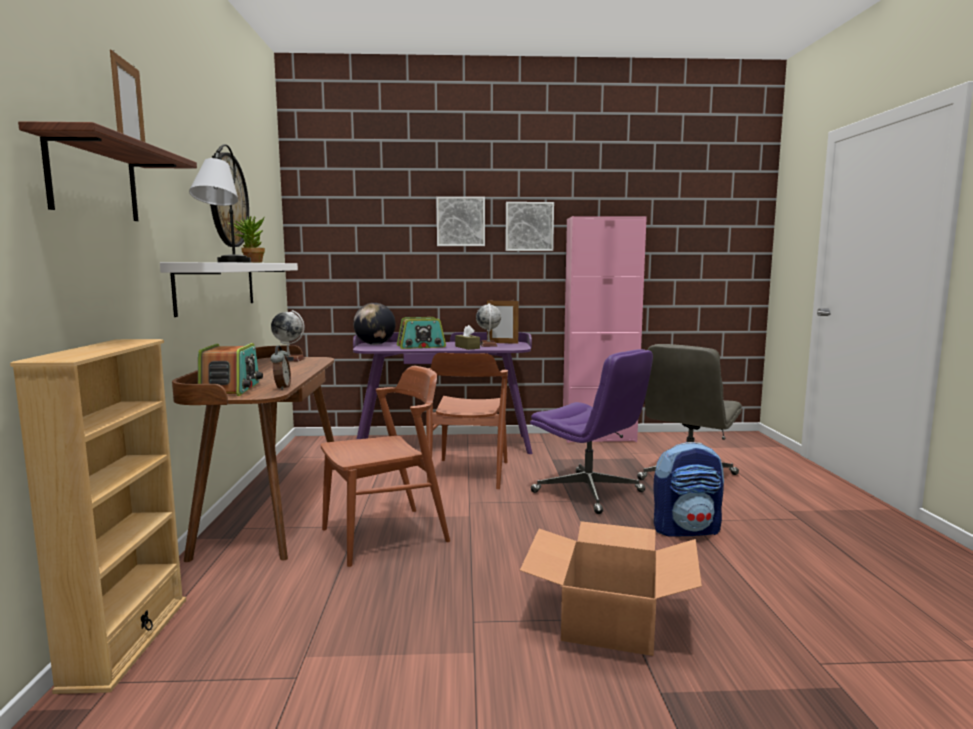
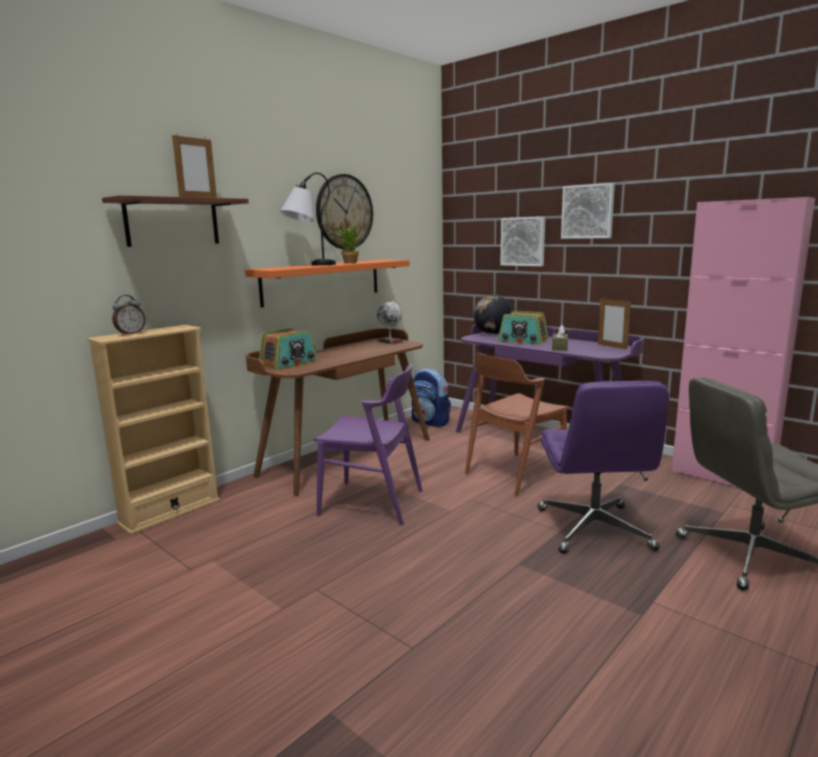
camera: 45 degrees right, 5 degrees up
white shelf [160,262,298,317] -> orange shelf [245,259,410,308]
alarm clock [270,345,291,390] -> alarm clock moved to [112,295,146,336]
brown chair [321,366,450,567] -> purple chair [314,364,423,525]
globe [476,303,501,347] -> none
picture [506,202,554,251] -> picture moved to [500,217,545,266]
cardboard box [520,521,702,656] -> none
backpack [653,442,724,537] -> backpack moved to [412,368,451,427]

